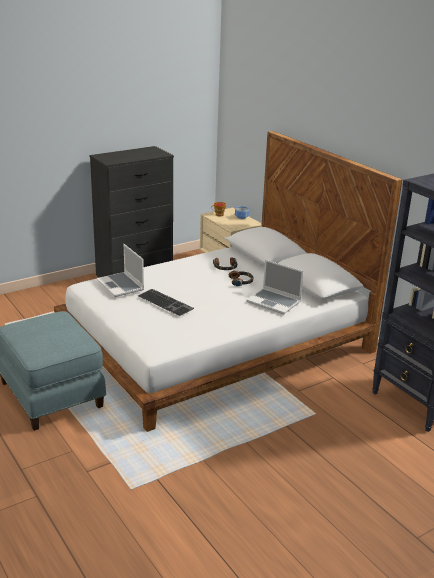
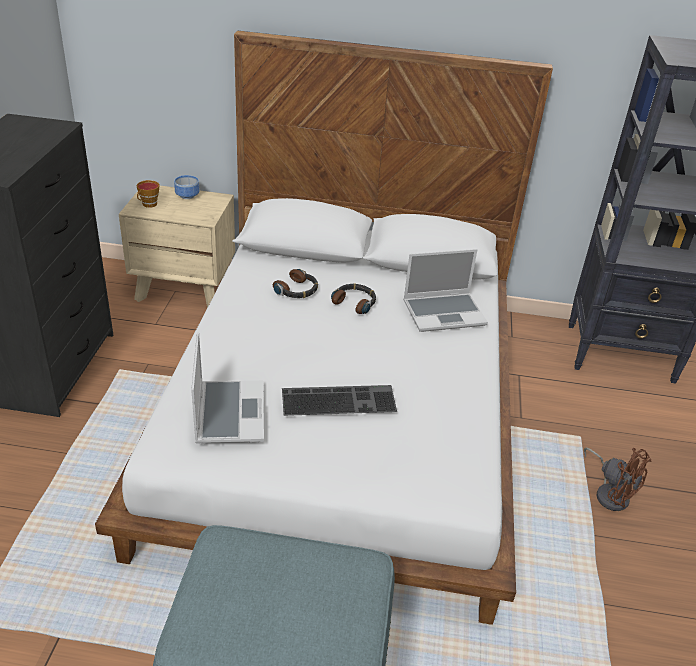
camera: 50 degrees left, 10 degrees up
laptop [97,244,144,297] -> laptop turned 105 degrees counterclockwise [191,332,264,443]
none -> brown fan [584,448,652,511]

